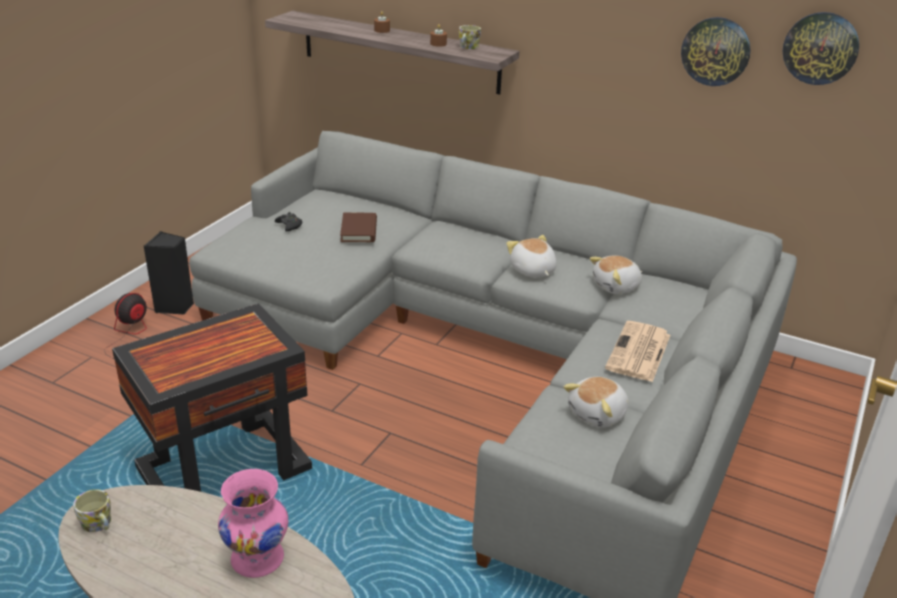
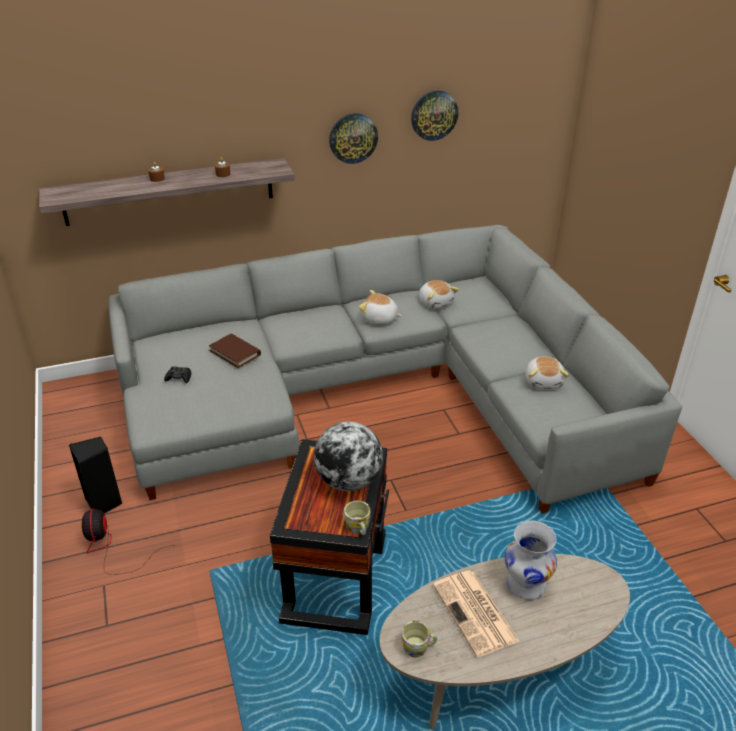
camera: 45 degrees left, 5 degrees up
pink vase [218,469,288,578] -> white vase [505,521,557,600]
mug [459,25,481,49] -> mug moved to [344,500,371,535]
plush toy [589,256,642,294] -> plush toy turned 45 degrees counterclockwise [419,280,459,309]
newspaper [605,321,670,382] -> newspaper moved to [433,571,519,657]
wall clock [782,12,859,85] -> wall clock moved to [329,113,378,164]
none -> globe [314,421,383,491]

